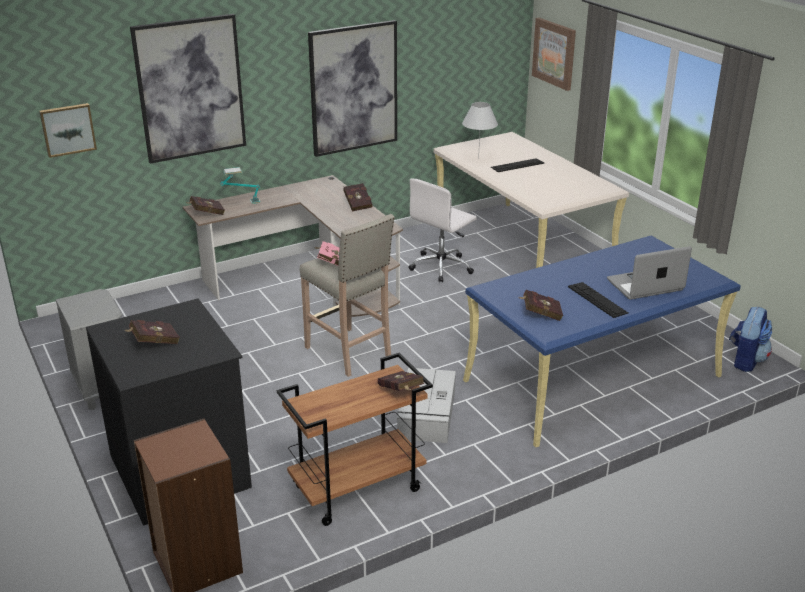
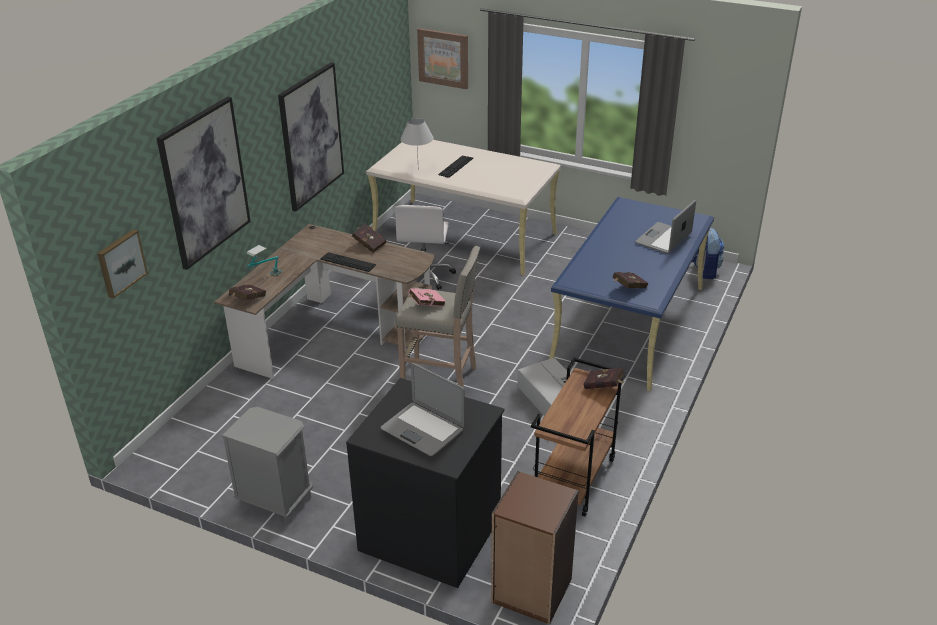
camera: 35 degrees left, 5 degrees up
red book [126,320,180,344] -> laptop [381,363,465,456]
keyboard [568,282,628,318] -> keyboard moved to [320,252,377,272]

